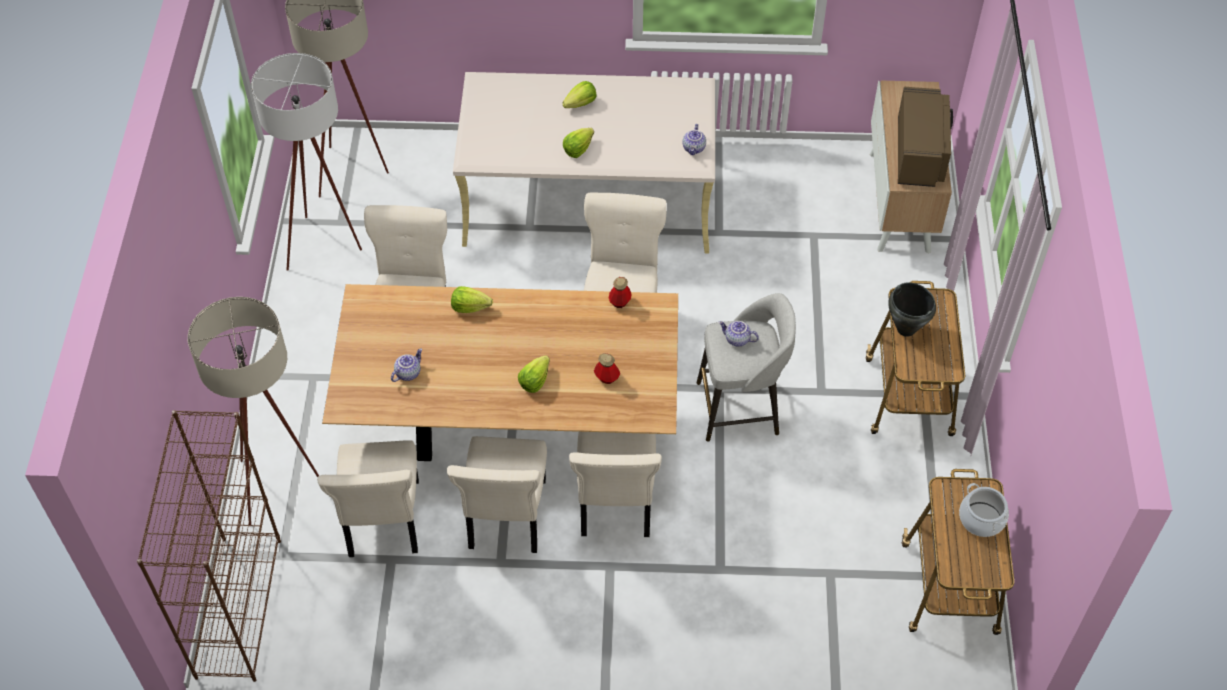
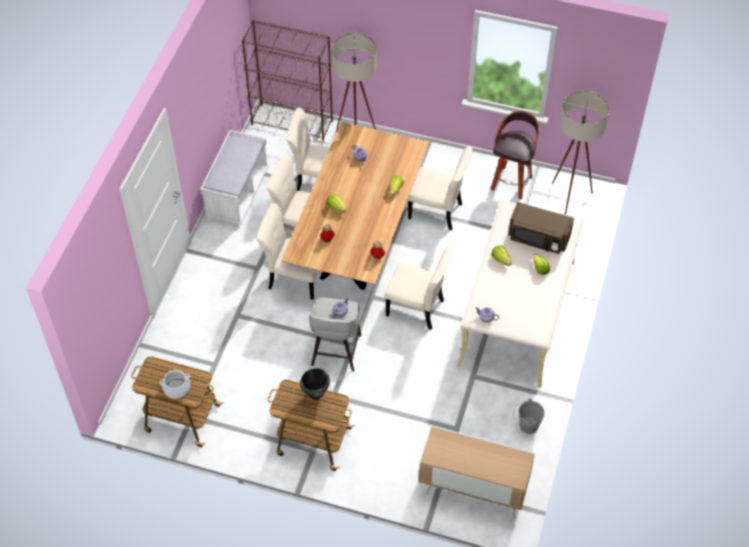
camera: 105 degrees right, 0 degrees up
white floor lamp [251,53,362,271] -> stool [491,111,539,200]
brown microwave [898,87,953,187] -> brown microwave moved to [508,202,574,254]
none -> white bench [200,130,269,224]
none -> grey bucket [513,399,545,434]

